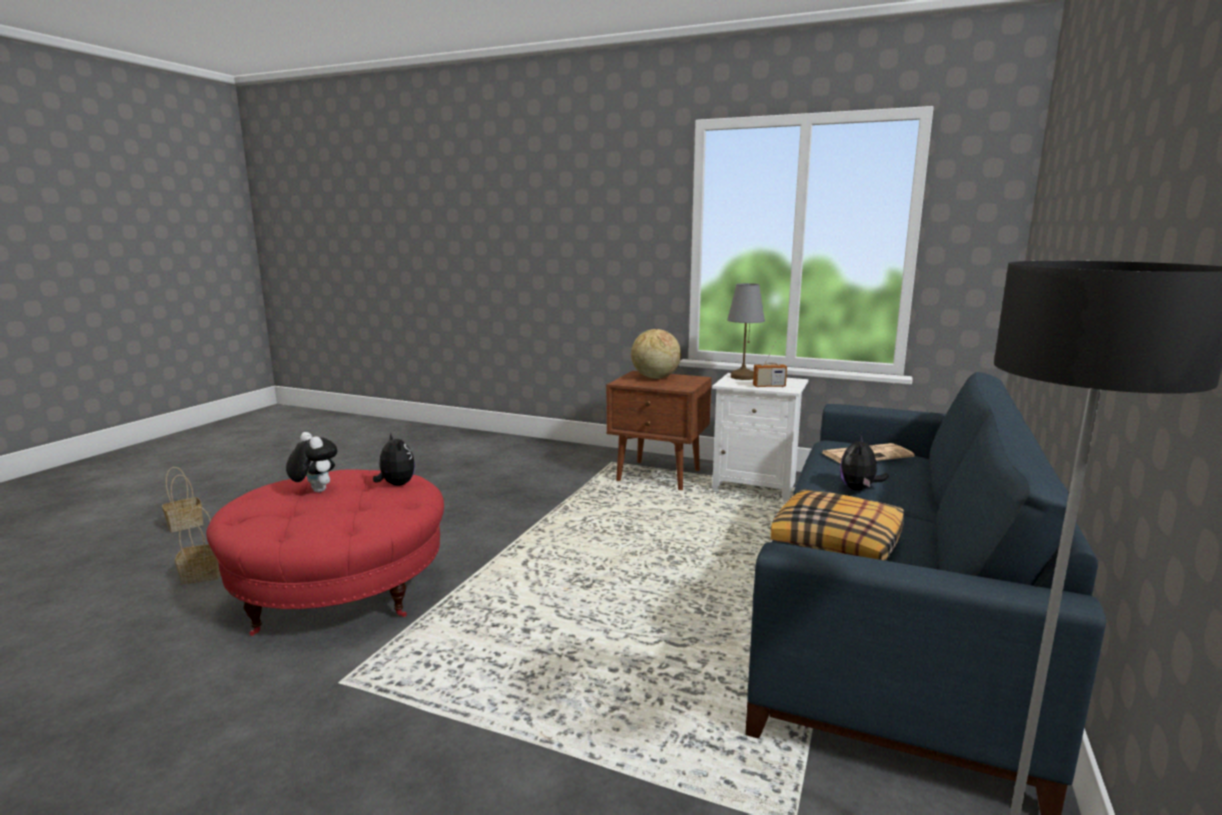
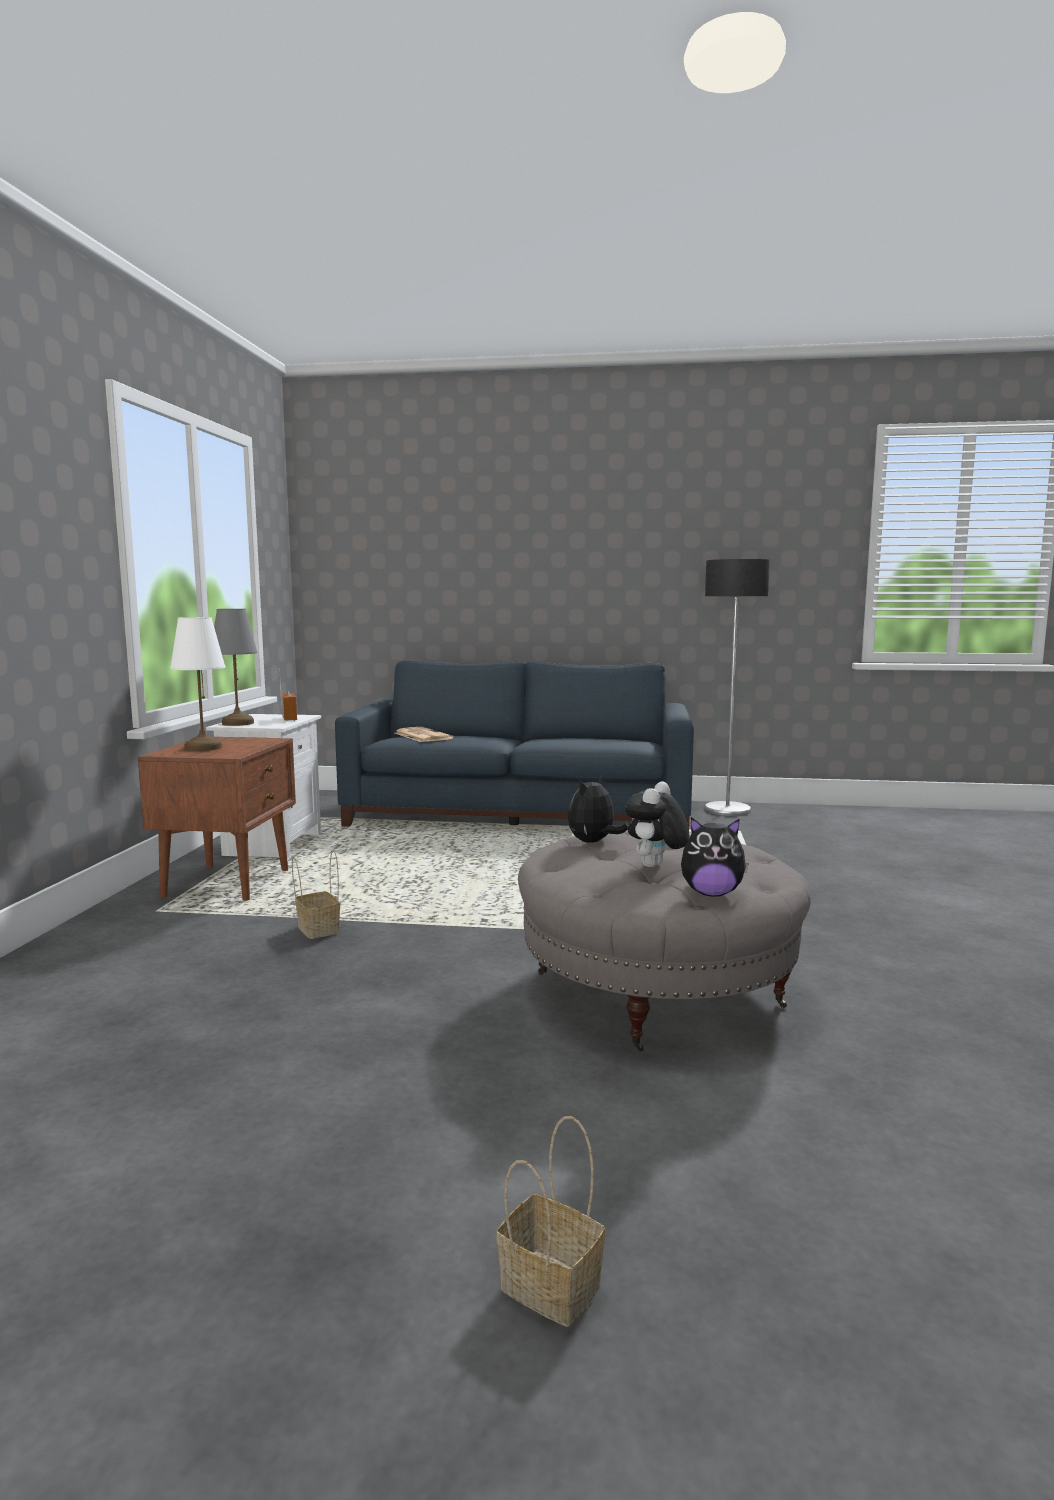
camera: 105 degrees left, 5 degrees down
basket [175,507,221,584] -> basket moved to [292,850,340,939]
red ottoman [206,469,444,636] -> grey ottoman [518,831,811,1052]
globe [631,329,681,379] -> white table lamp [170,617,226,751]
pillow [770,489,904,561] -> none
plush toy [840,435,889,491] -> plush toy moved to [681,817,749,896]

